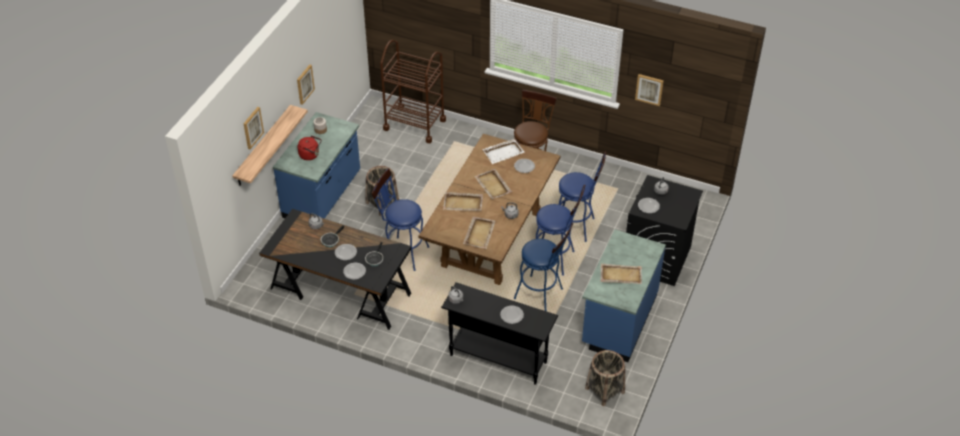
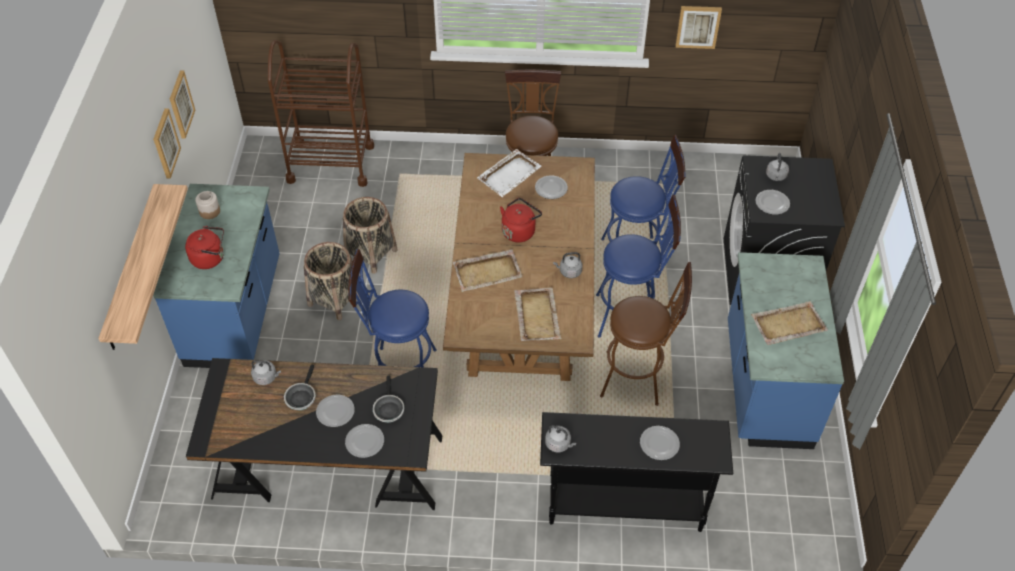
camera: 20 degrees left, 5 degrees up
picture [243,107,264,149] -> picture moved to [170,70,195,139]
beige tray [474,169,512,199] -> red kettle [500,198,542,242]
blue stool [514,223,573,311] -> brown stool [600,262,692,406]
basket [585,350,625,407] -> basket moved to [343,197,398,274]

